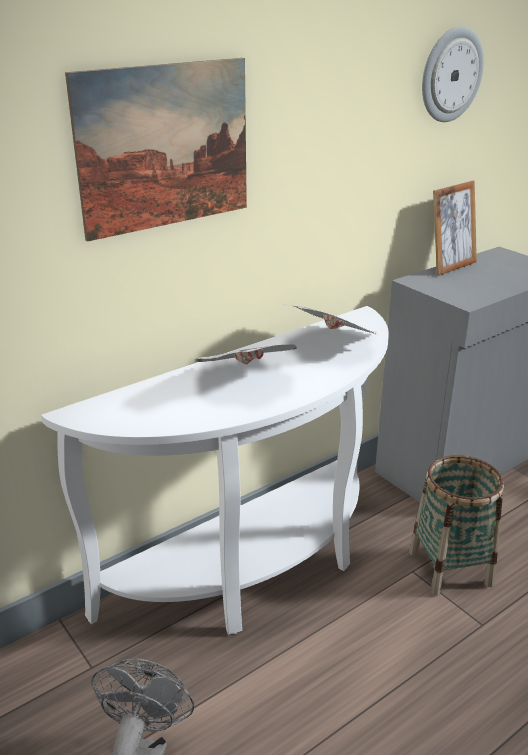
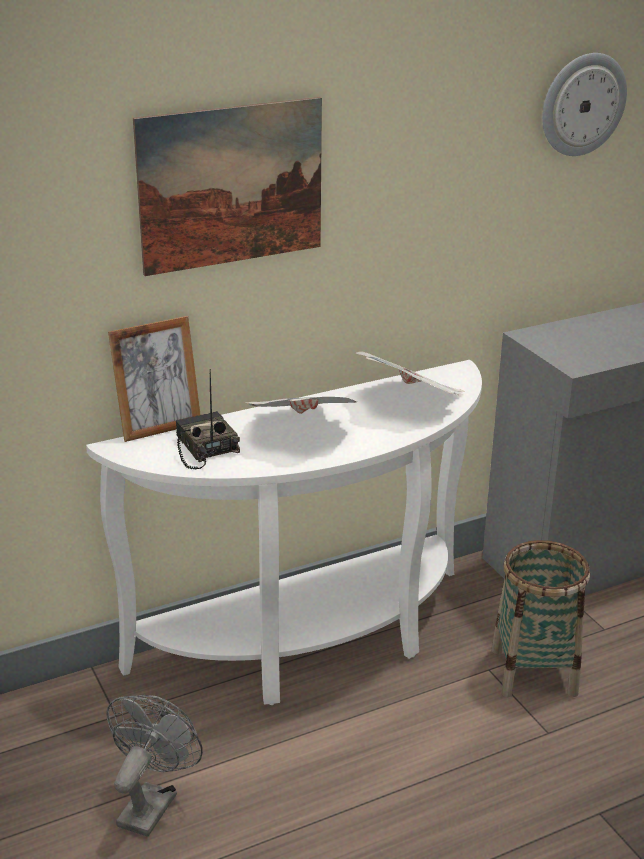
camera: 10 degrees right, 0 degrees up
picture frame [433,181,477,276] -> picture frame moved to [108,316,201,442]
none -> radio [176,369,240,469]

